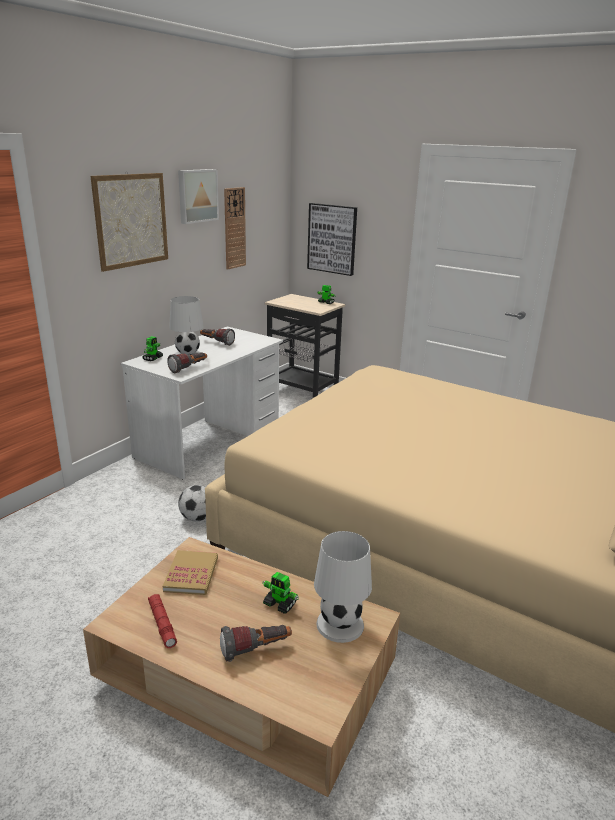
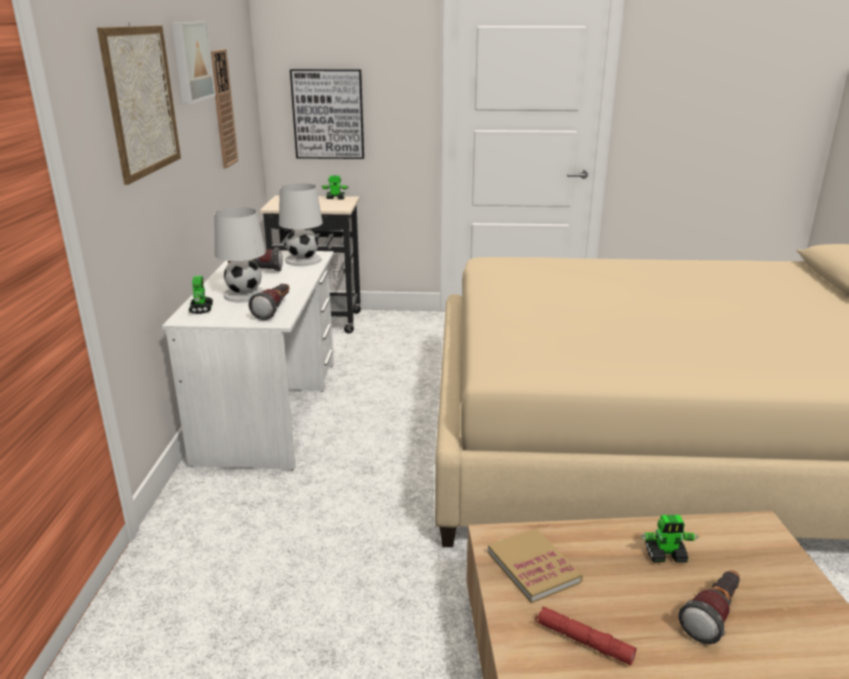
camera: 30 degrees left, 0 degrees up
football [178,485,206,521] -> none
white table lamp [314,531,372,643] -> white table lamp moved to [279,183,323,266]

